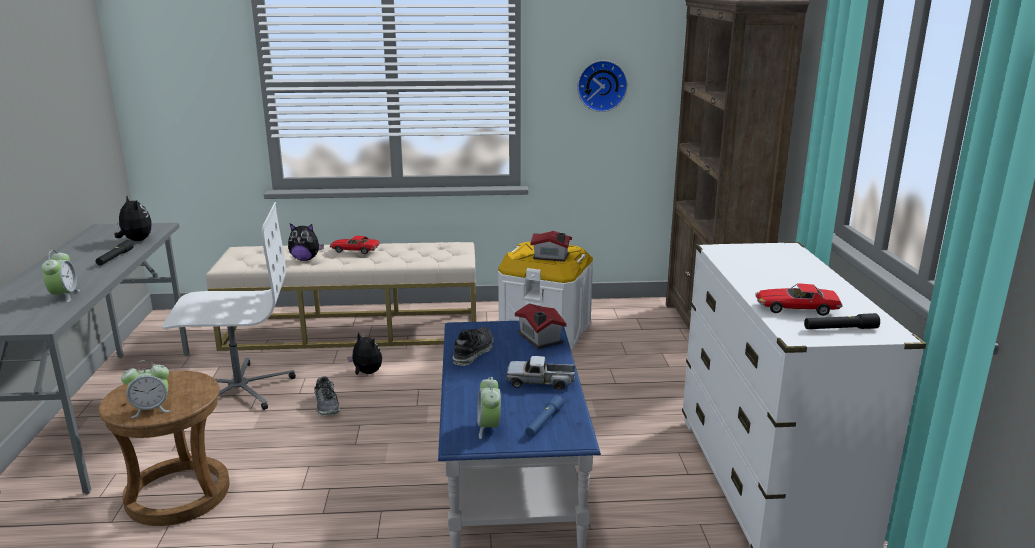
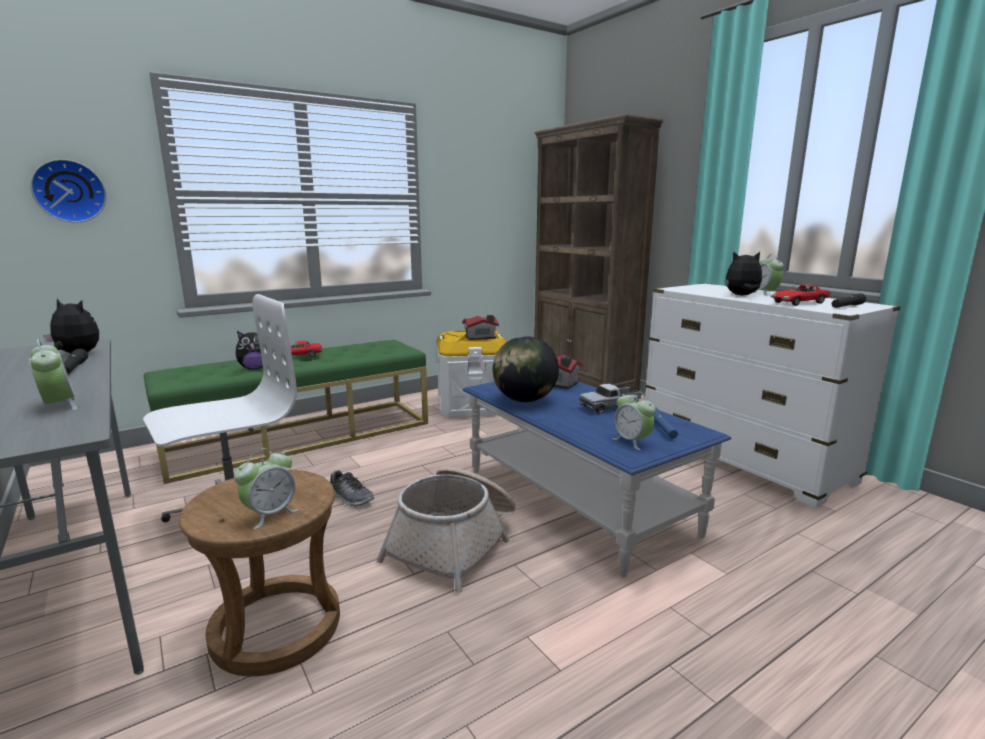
camera: 30 degrees left, 5 degrees down
beige bench [206,242,476,351] -> green bench [144,340,428,484]
plush toy [347,332,382,375] -> plush toy moved to [725,251,762,296]
shoe [453,327,493,366] -> globe [493,336,559,402]
wall clock [577,60,628,112] -> wall clock moved to [30,159,106,223]
none -> basket [377,467,516,593]
none -> alarm clock [753,254,784,296]

